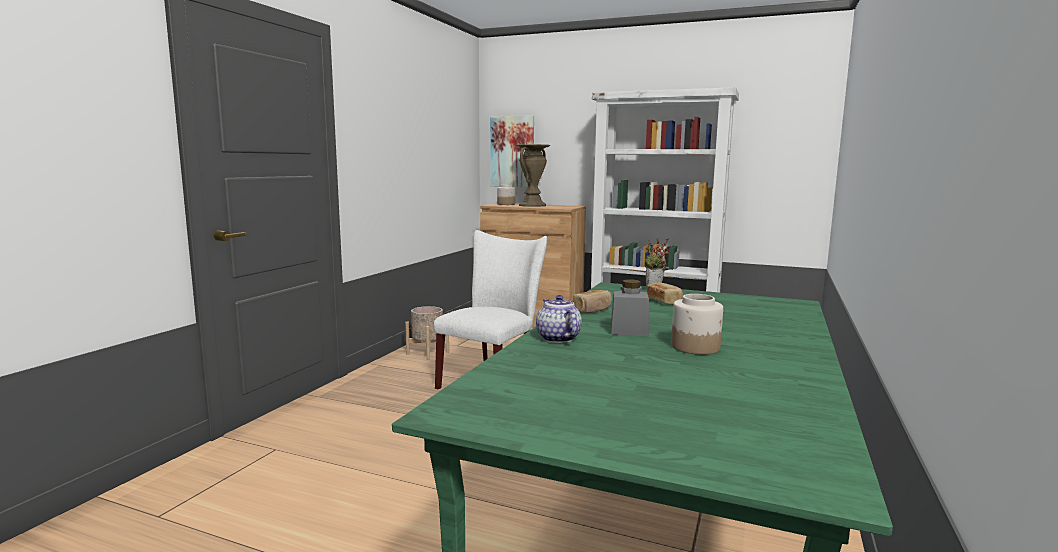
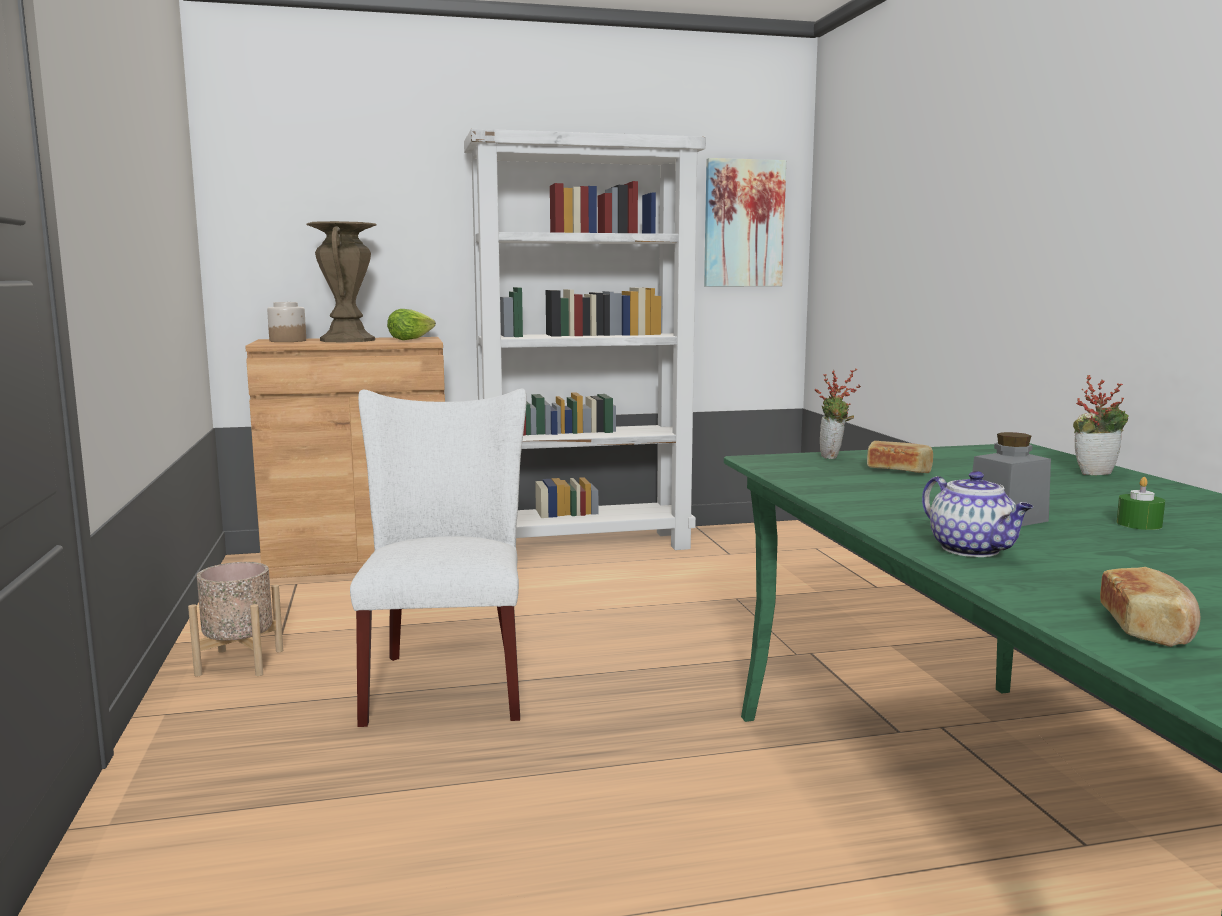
camera: 35 degrees left, 0 degrees up
picture [490,115,534,188] -> picture moved to [704,158,786,286]
teapot [536,295,582,343] -> teapot turned 150 degrees counterclockwise [922,471,1033,557]
bread [573,290,612,313] -> bread moved to [1100,567,1200,647]
jar [671,294,723,355] -> green candle [1116,477,1165,530]
none -> lettuce [387,309,436,340]
none -> potted plant [1073,375,1129,475]

